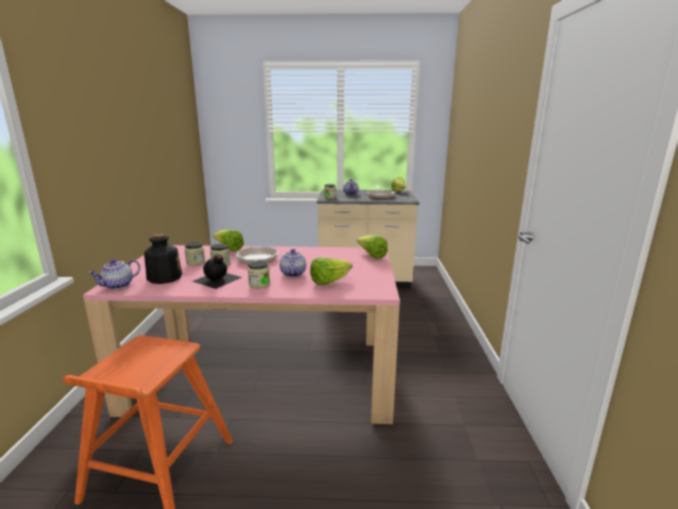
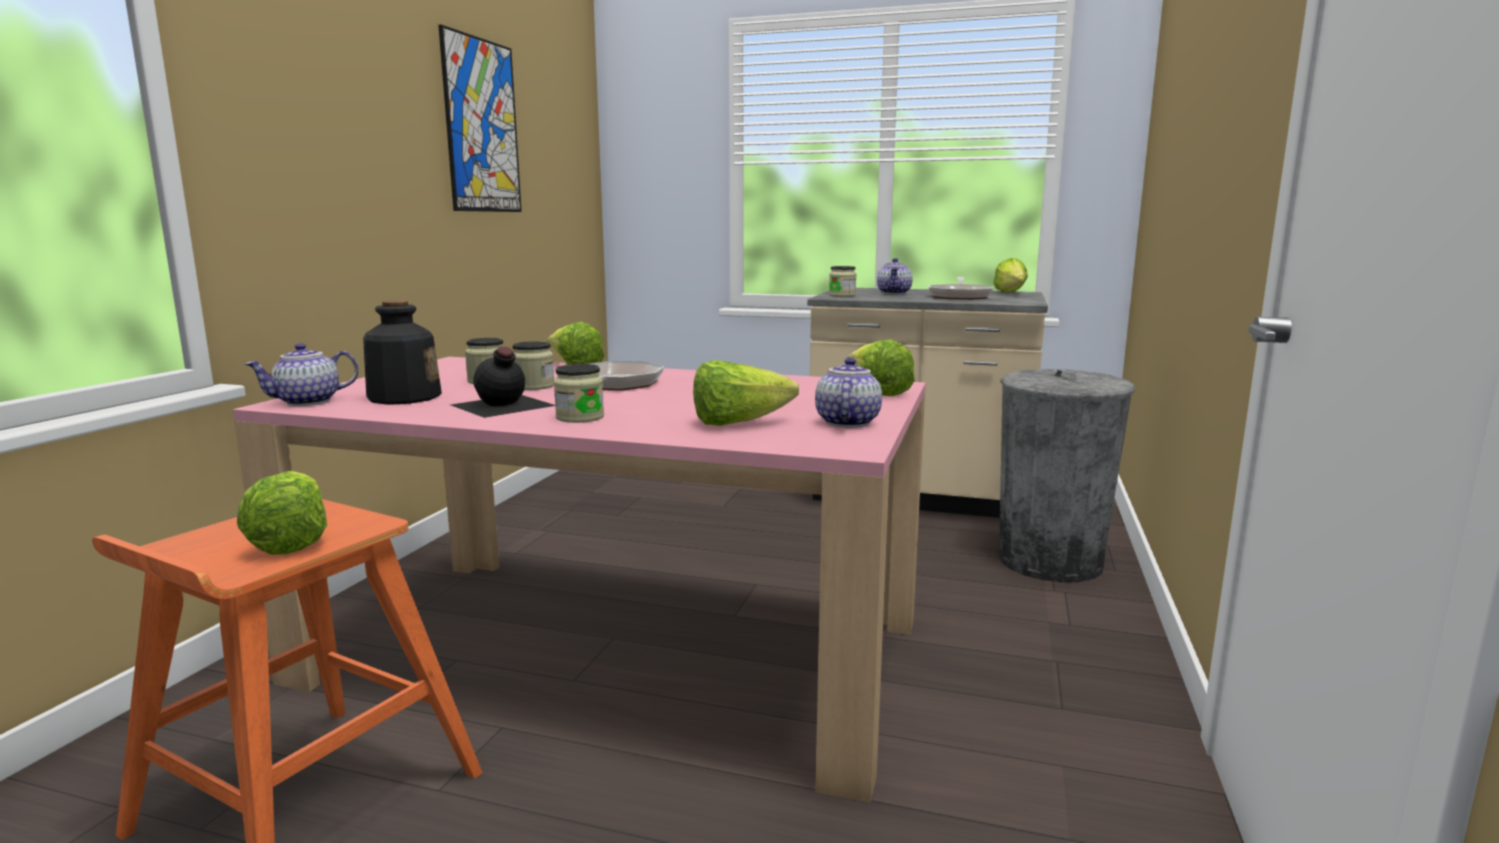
camera: 15 degrees right, 5 degrees down
teapot [280,249,306,277] -> teapot moved to [815,358,882,427]
none -> lettuce [237,471,327,555]
none -> picture [438,25,522,212]
none -> grey trash can [998,369,1135,582]

